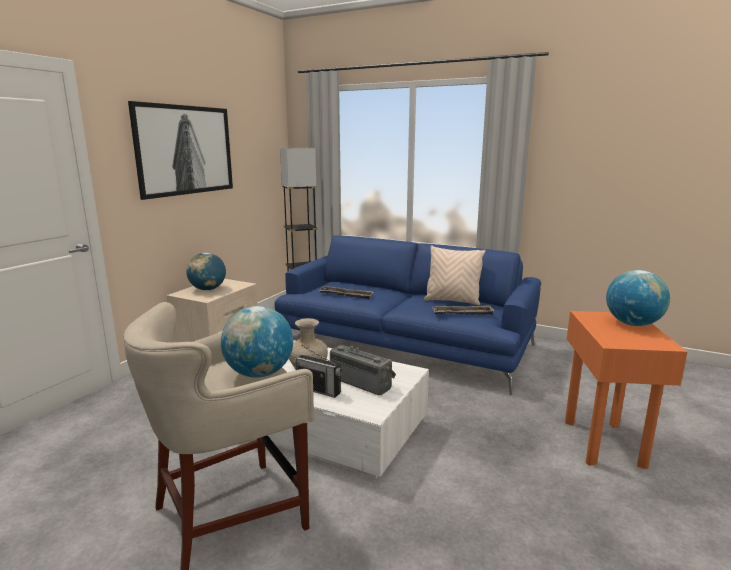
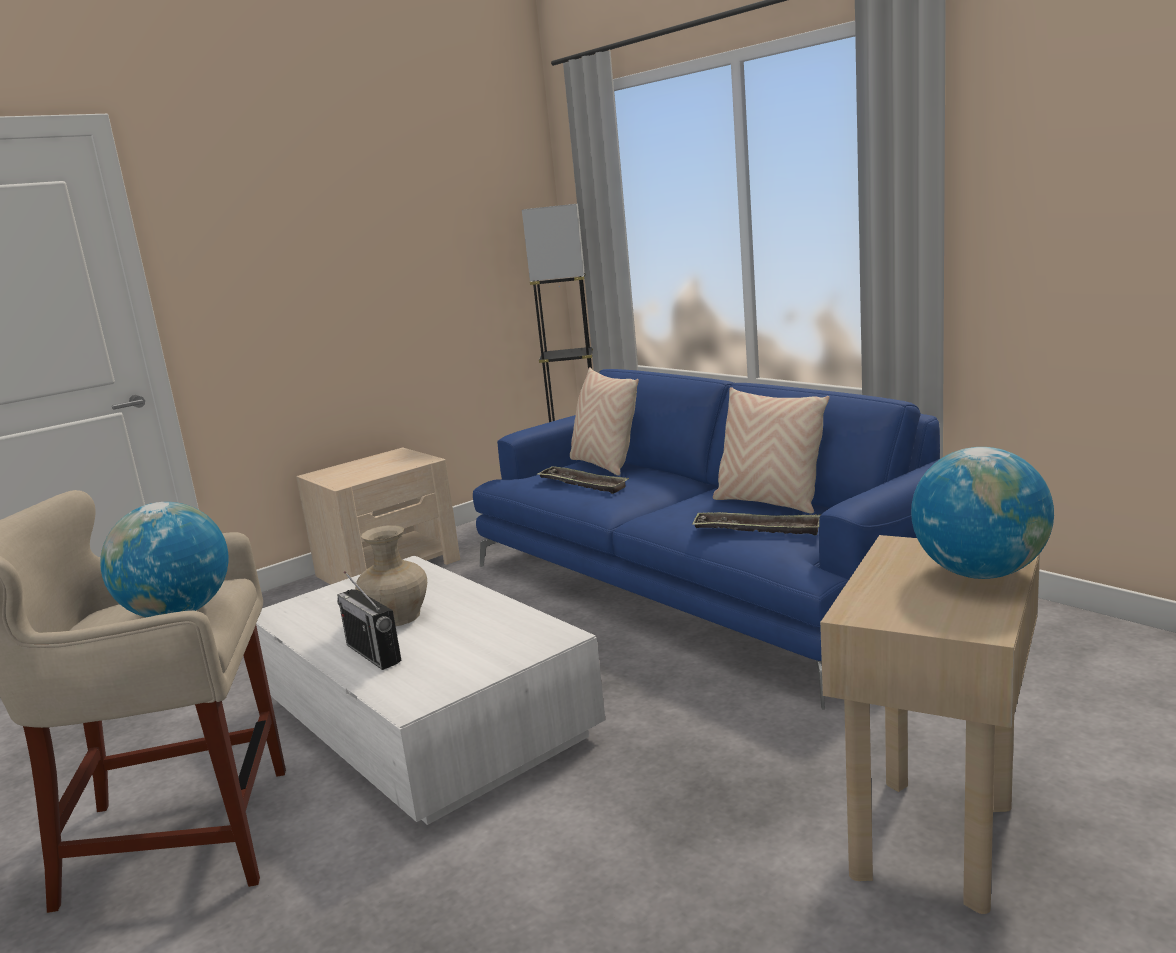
camera: 25 degrees right, 0 degrees up
picture [128,101,233,200] -> none
globe [186,253,226,290] -> none
radio [330,345,396,395] -> none
orange side table [565,311,687,469] -> beige side table [820,535,1040,914]
none -> beige pillow [570,367,639,476]

